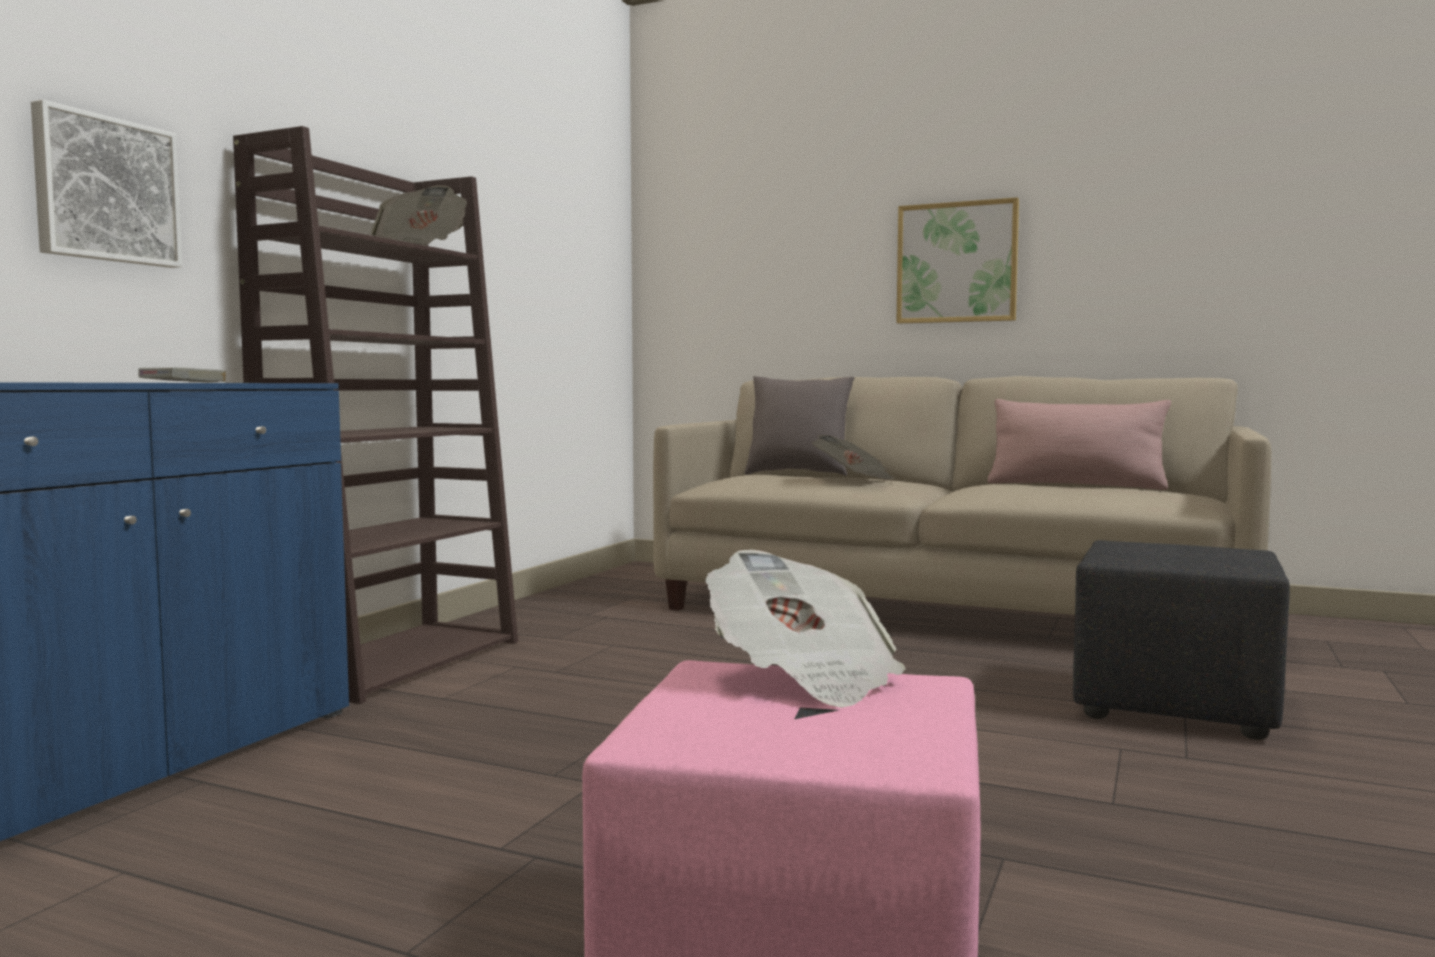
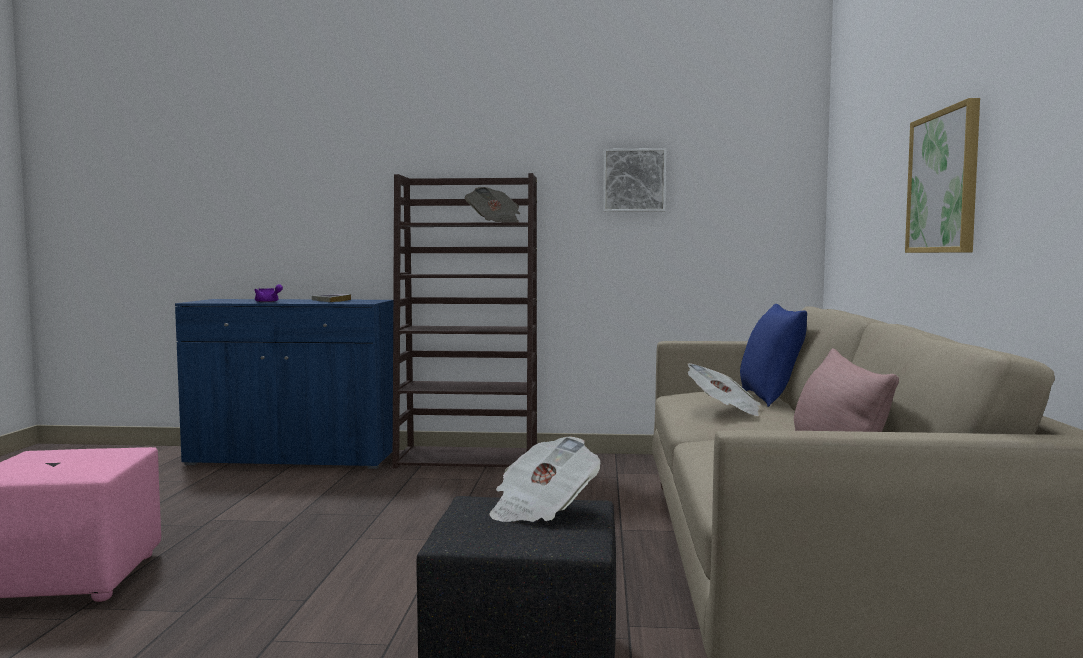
camera: 70 degrees right, 0 degrees up
picture [31,100,182,268] -> picture moved to [603,148,666,212]
newspaper [705,550,906,708] -> newspaper moved to [490,436,600,522]
grey pillow [745,376,855,476] -> blue pillow [740,304,807,407]
none -> purple teapot [254,284,283,302]

